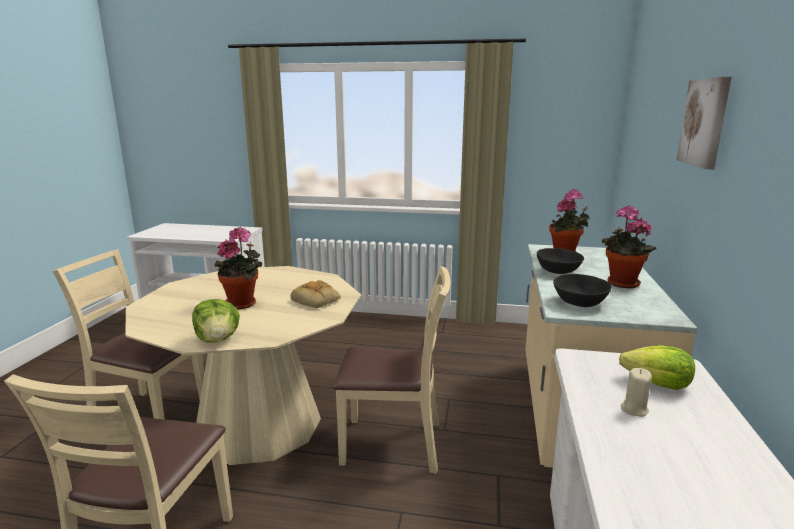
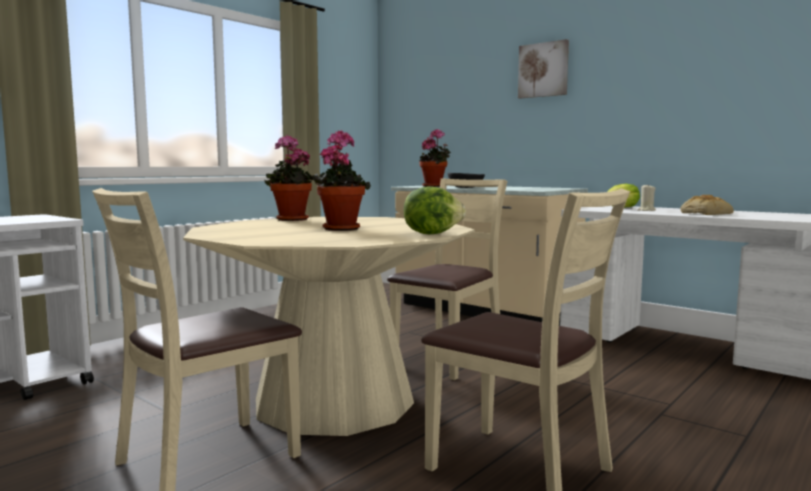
camera: 60 degrees left, 10 degrees down
bread [291,280,341,308] -> bread moved to [680,195,734,215]
black bowl [553,274,612,307] -> none
potted plant [602,205,656,288] -> potted plant moved to [264,135,318,221]

